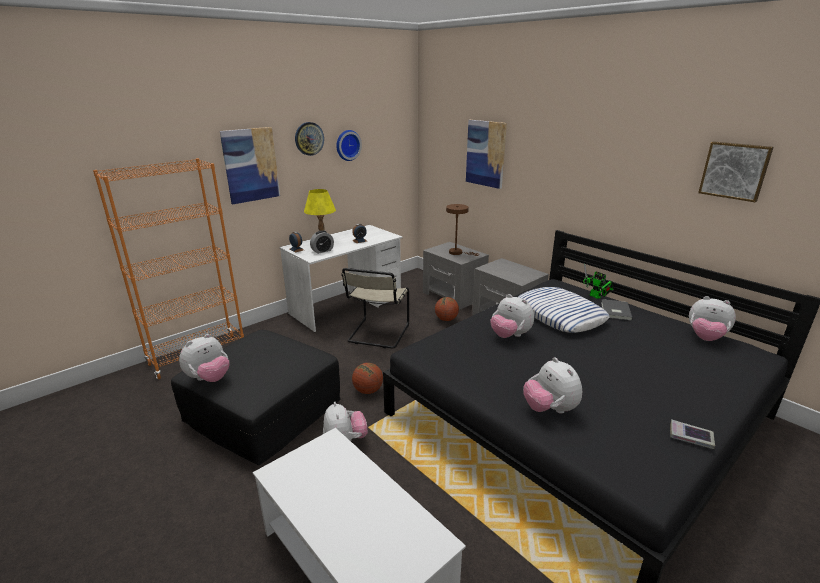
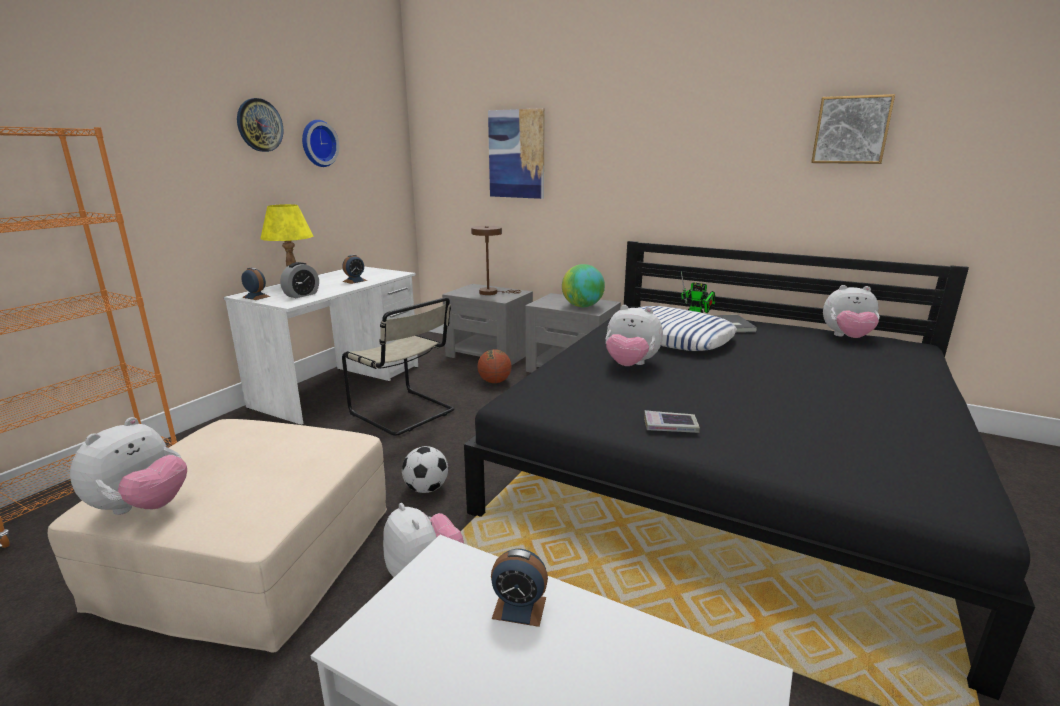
camera: 20 degrees left, 5 degrees down
black ottoman [171,330,341,465] -> beige ottoman [48,419,387,653]
picture [220,127,280,204] -> none
beige chair [341,268,409,348] -> beige chair turned 45 degrees counterclockwise [342,297,454,436]
basketball [352,363,383,394] -> football [402,446,448,493]
plush toy [523,357,582,414] -> none
book [670,419,715,449] -> book moved to [644,410,700,433]
none -> alarm clock [491,549,548,627]
none -> globe [562,264,605,307]

